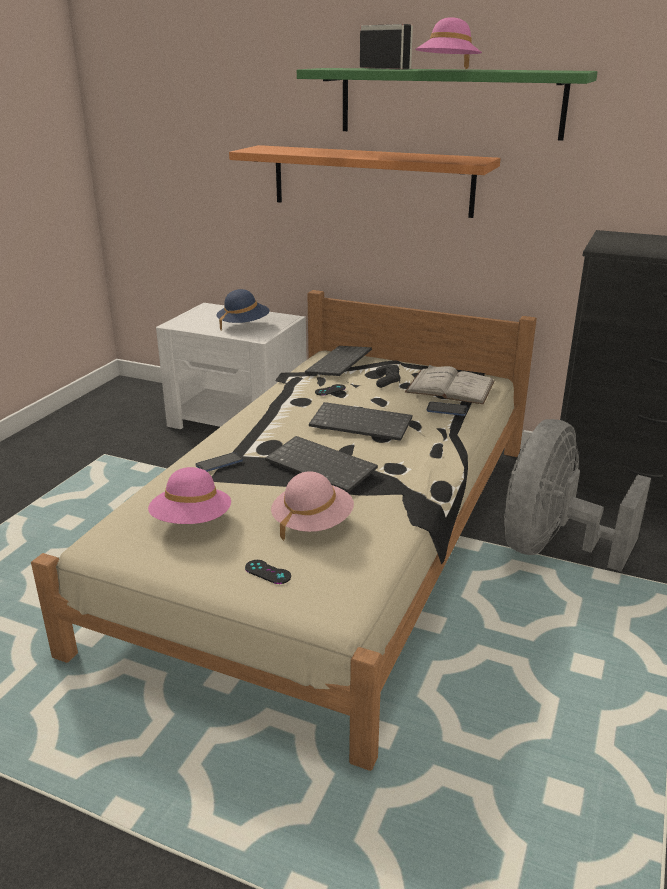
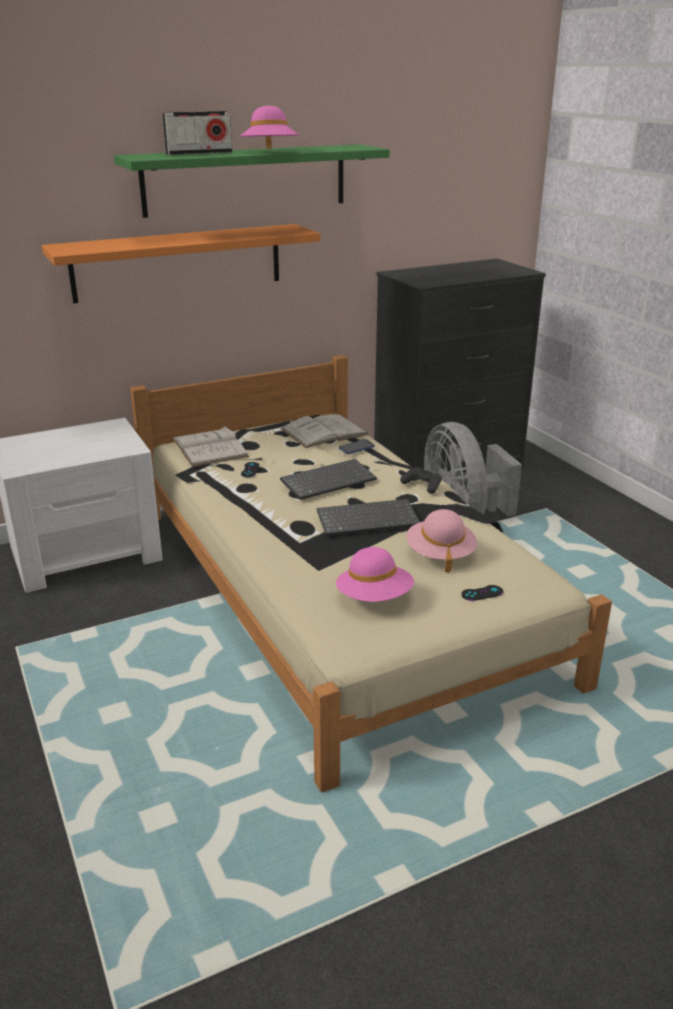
camera: 50 degrees left, 0 degrees up
phone [196,453,243,472] -> none
blue hat [217,289,270,330] -> none
keyboard [305,346,372,376] -> white book [172,426,249,467]
radio [360,24,413,70] -> radio turned 150 degrees clockwise [162,111,233,155]
black game controller [375,365,401,388] -> black game controller moved to [400,467,442,494]

